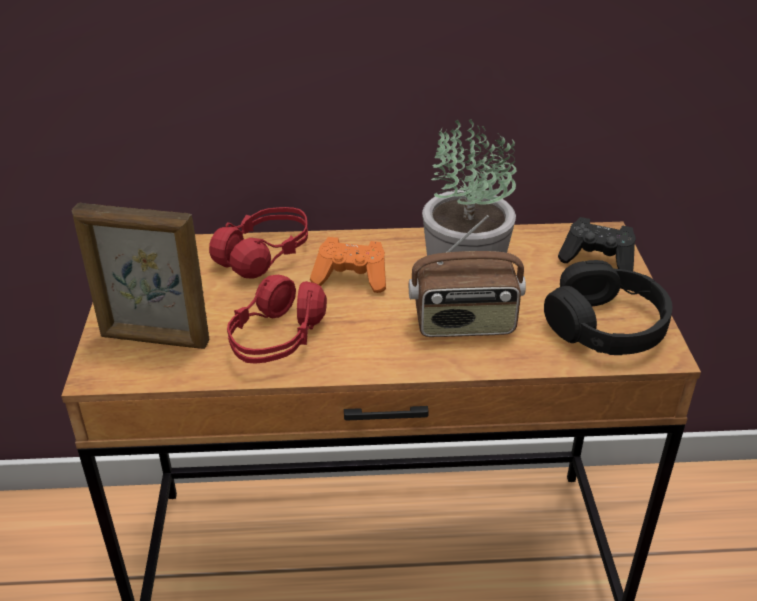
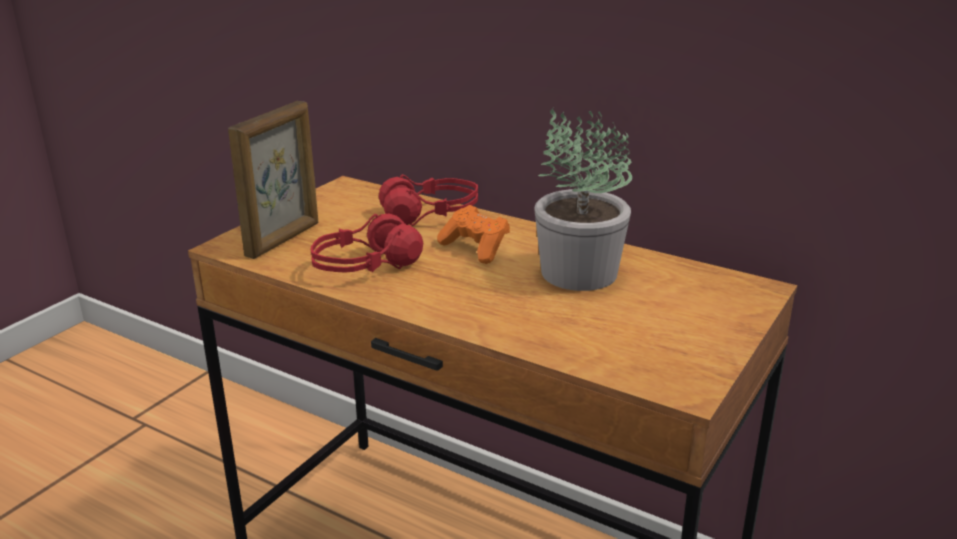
camera: 35 degrees right, 10 degrees down
picture frame [72,203,209,349] -> picture frame turned 105 degrees counterclockwise [228,101,318,259]
radio [409,215,526,337] -> none
black headphones [544,260,673,355] -> none
black game controller [558,217,636,271] -> none

